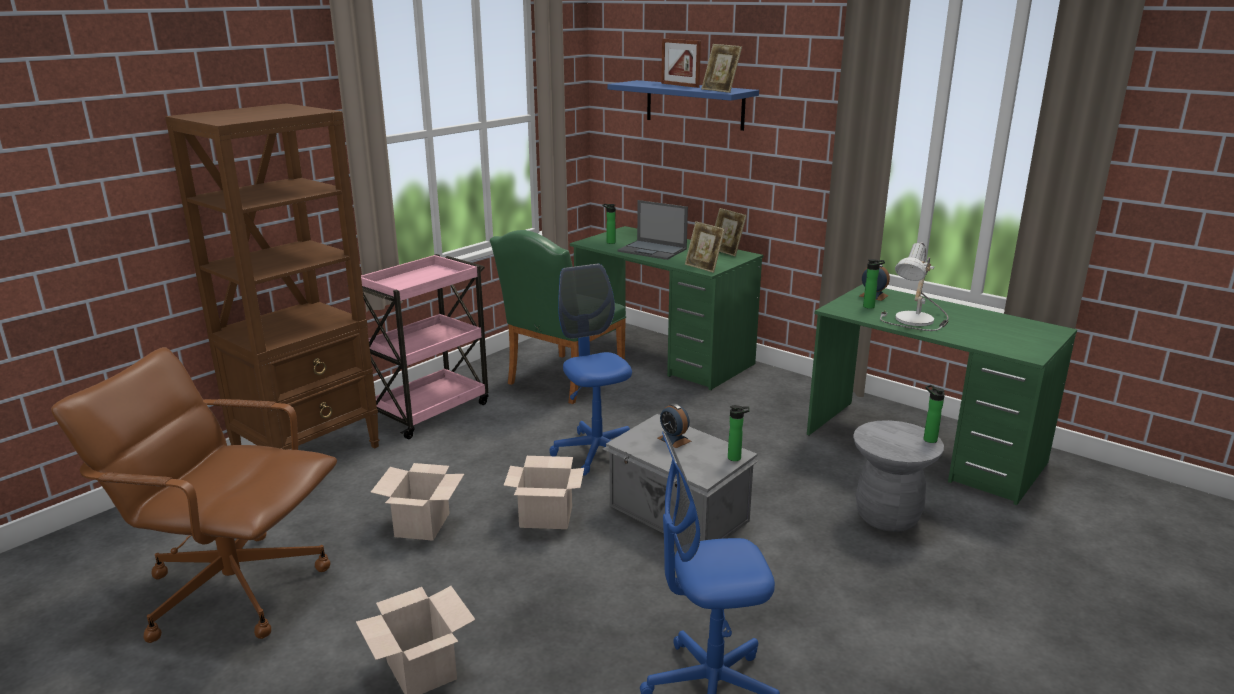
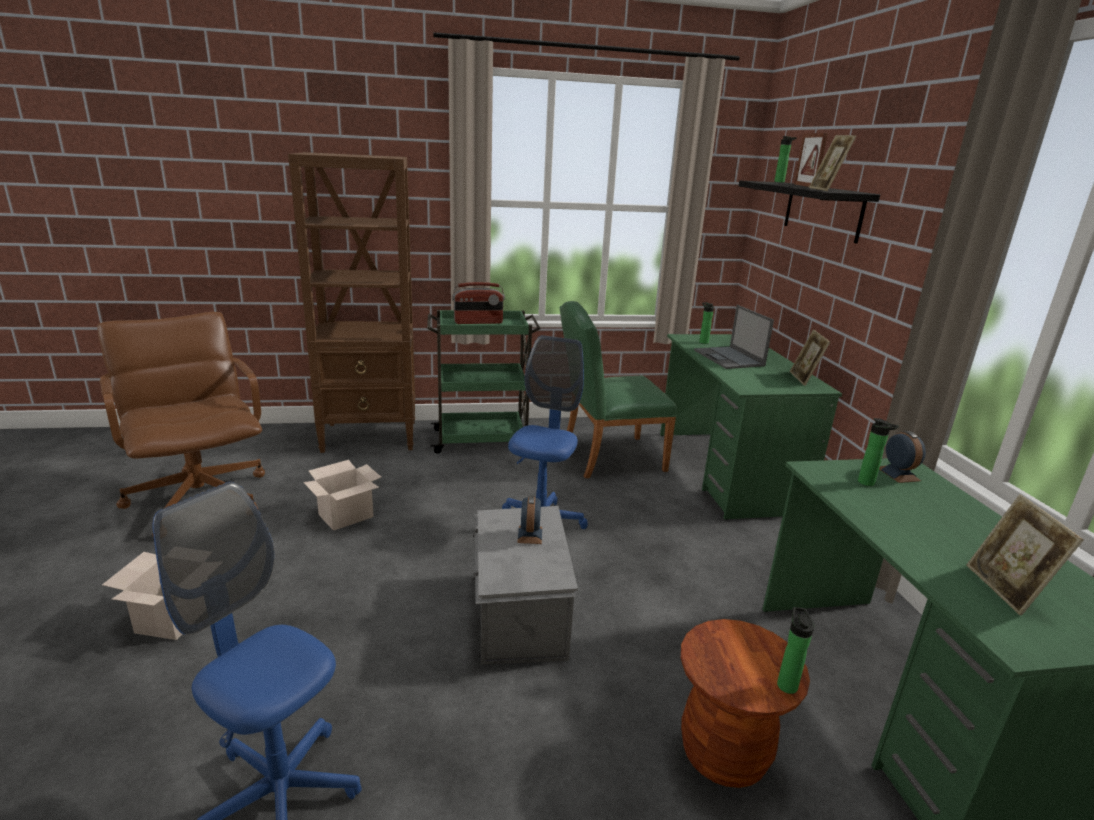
camera: 40 degrees right, 0 degrees up
pink cart [361,254,488,439] -> green cart [427,310,540,454]
cardboard box [504,456,584,529] -> none
blue shelf [608,80,759,131] -> black shelf [739,181,880,243]
picture frame [685,221,725,273] -> picture frame moved to [966,494,1084,615]
bottle [728,405,749,461] -> bottle moved to [774,136,797,183]
grey stool [853,420,944,532] -> brown stool [681,619,810,788]
table lamp [880,242,949,331] -> none
none -> radio [452,282,505,324]

